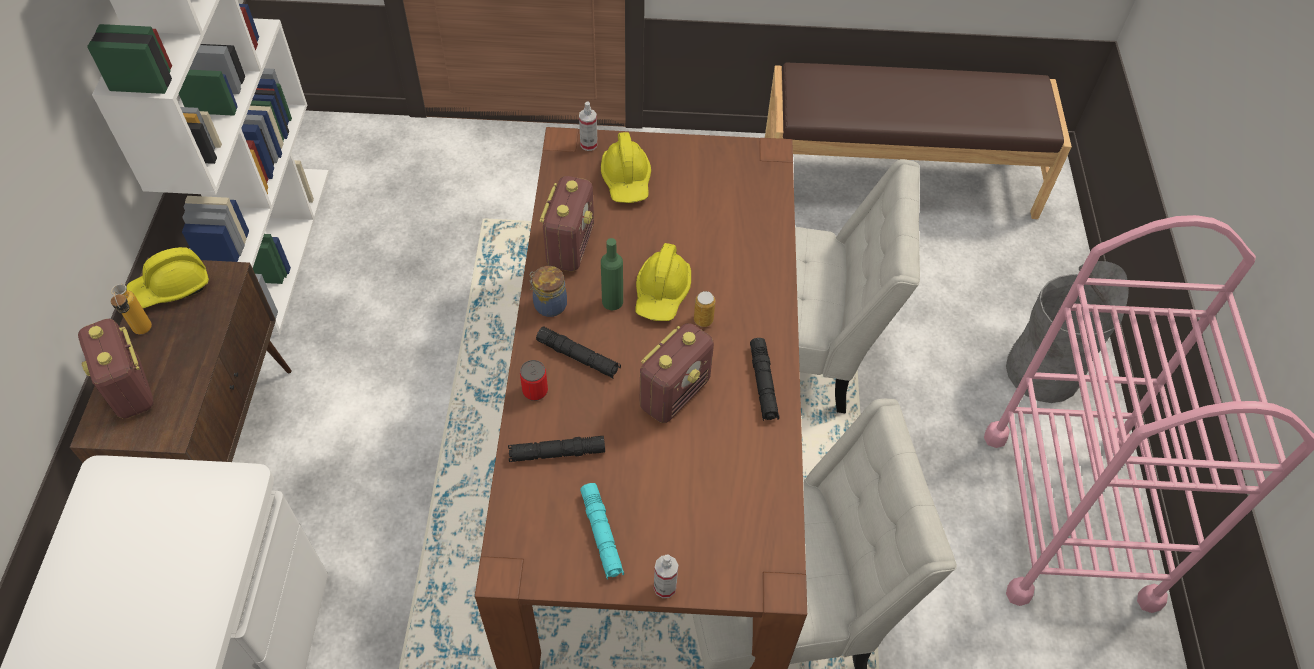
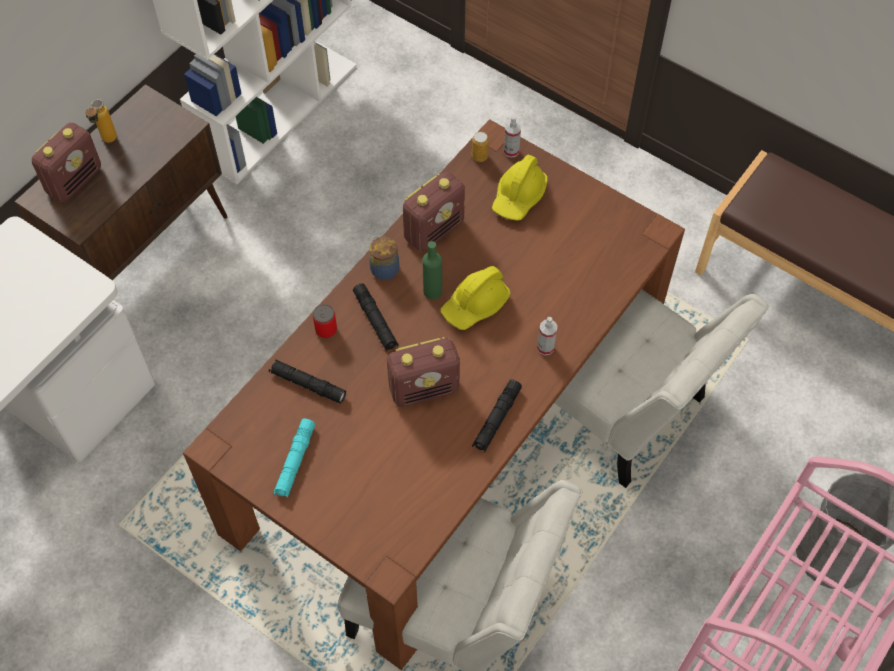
camera: 35 degrees right, 5 degrees up
radio [78,319,154,419] -> radio turned 150 degrees counterclockwise [32,123,101,202]
yellow hard hat [126,247,209,308] -> none
spray bottle [654,554,678,598] -> spray bottle moved to [537,317,557,355]
can [694,291,715,327] -> can moved to [472,132,489,162]

